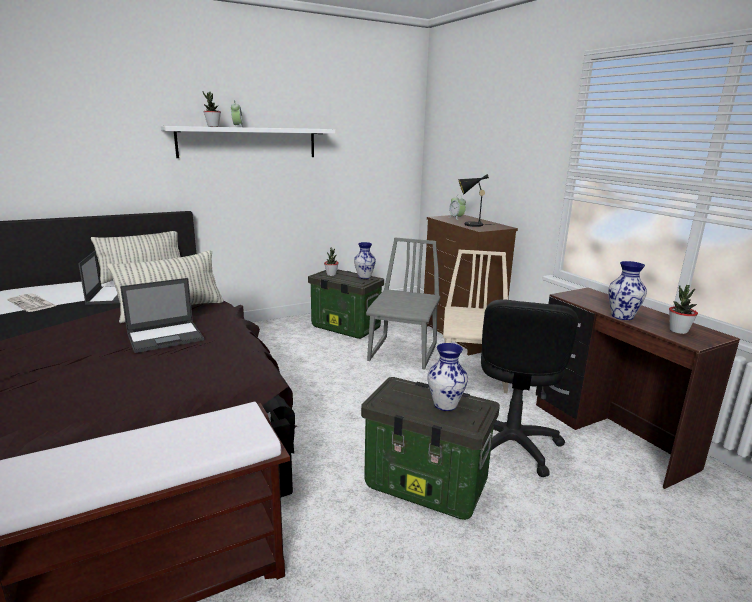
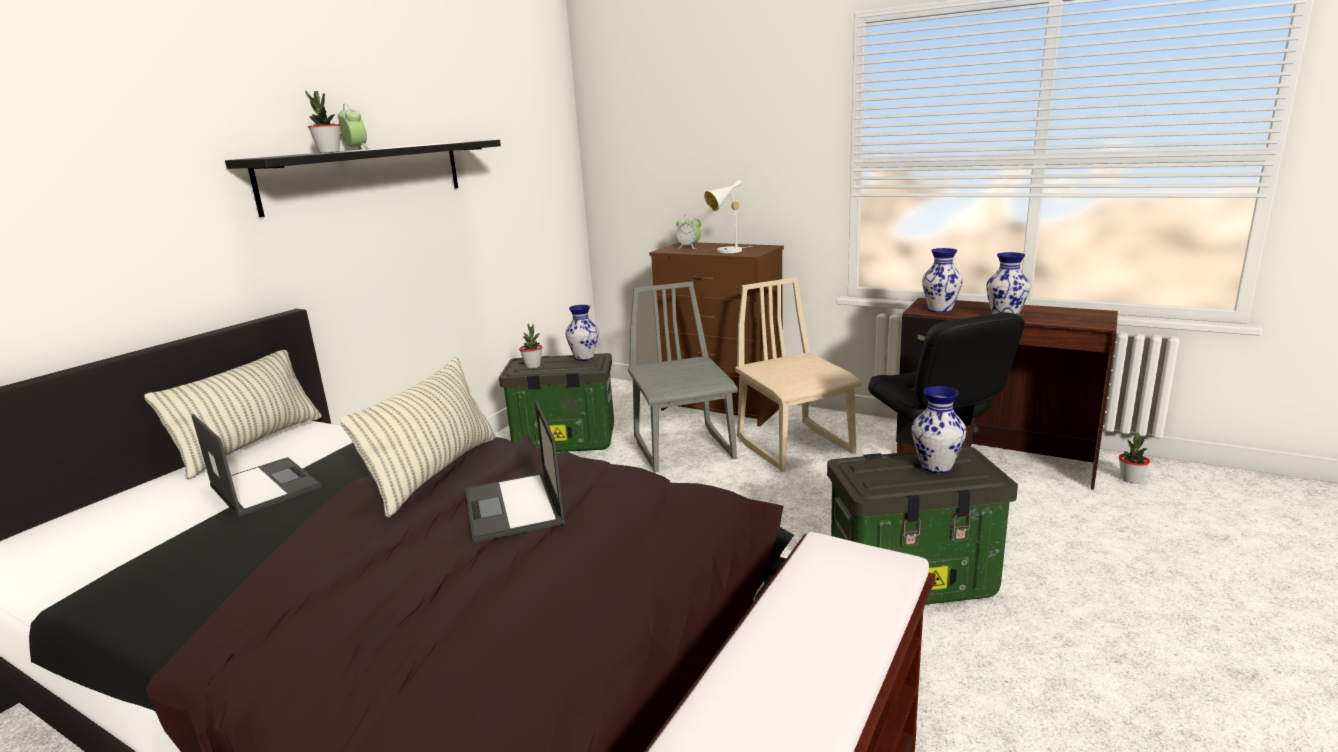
camera: 30 degrees left, 0 degrees up
newspaper [7,294,56,312] -> none
laptop [120,278,204,353] -> laptop turned 135 degrees clockwise [465,401,566,543]
white shelf [161,126,335,158] -> black shelf [225,140,501,217]
black table lamp [459,174,494,227] -> white table lamp [704,180,752,253]
potted plant [669,285,698,334] -> potted plant moved to [1119,433,1150,483]
none -> vase [922,248,963,313]

